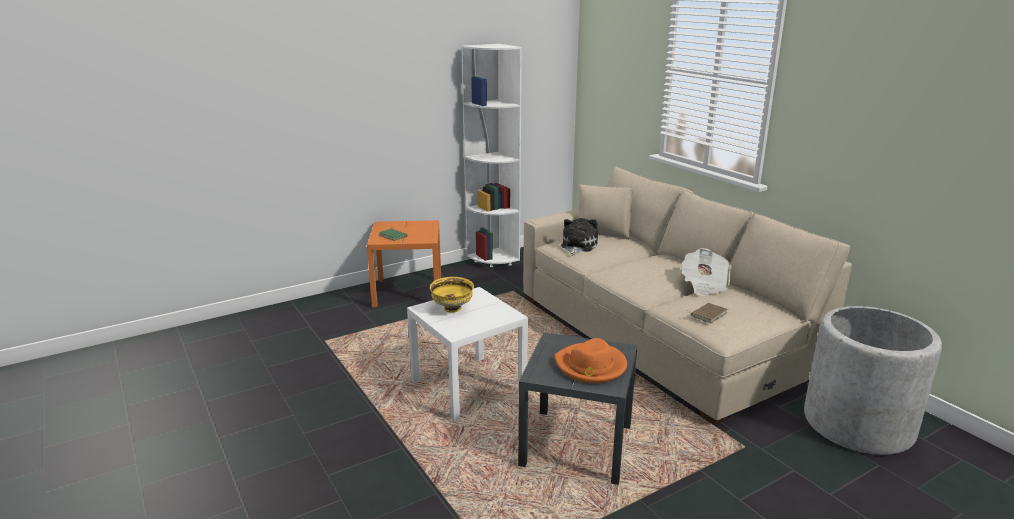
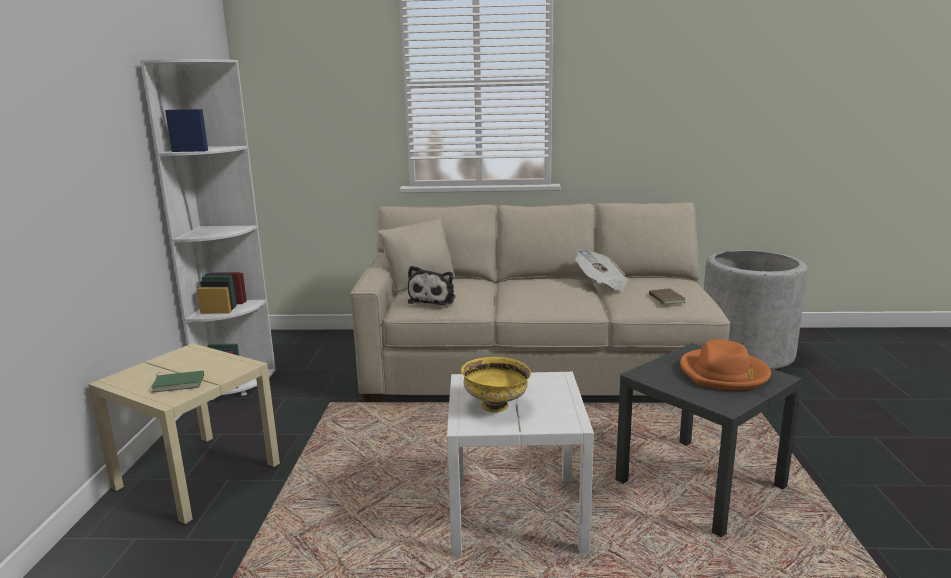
camera: 55 degrees left, 5 degrees down
orange side table [367,220,441,308] -> beige side table [88,343,280,525]
plush toy [561,218,598,255] -> plush toy turned 135 degrees counterclockwise [408,266,456,305]

